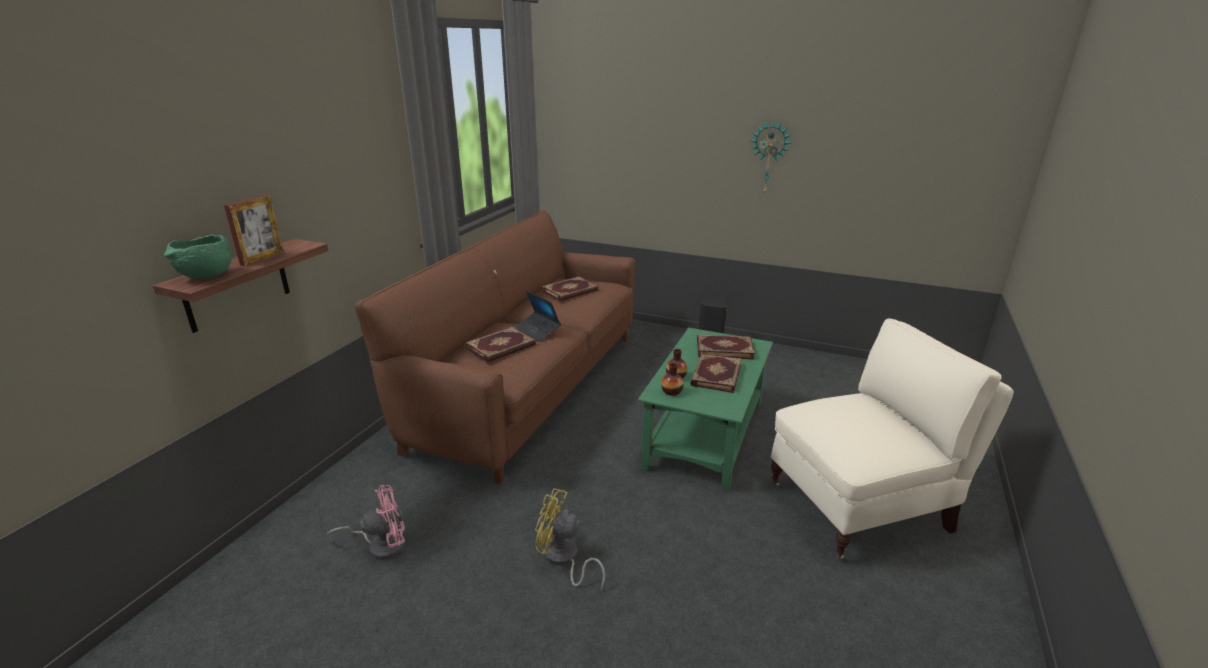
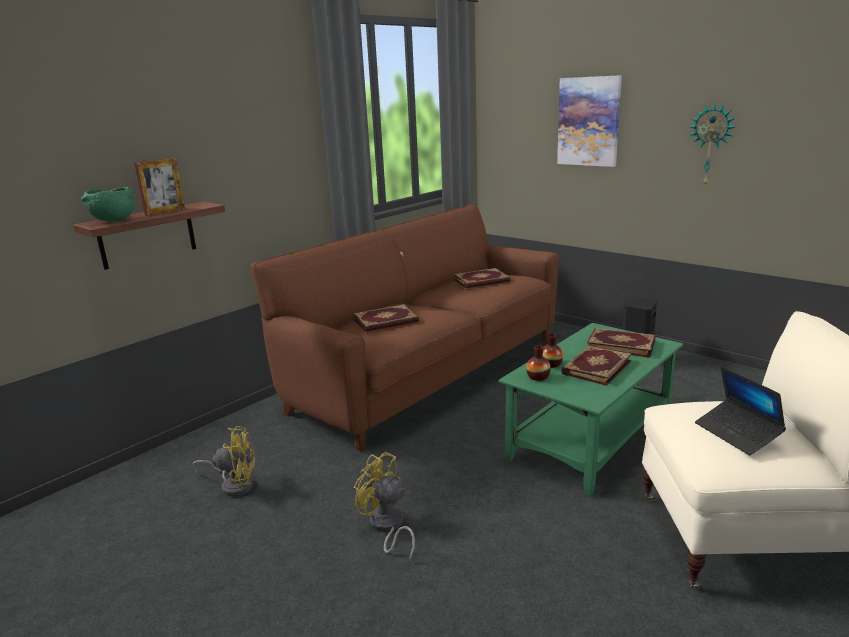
camera: 20 degrees right, 5 degrees down
pink fan [327,485,405,560] -> yellow fan [192,426,255,497]
laptop [514,291,561,342] -> laptop moved to [695,366,786,455]
none -> picture [557,75,622,167]

